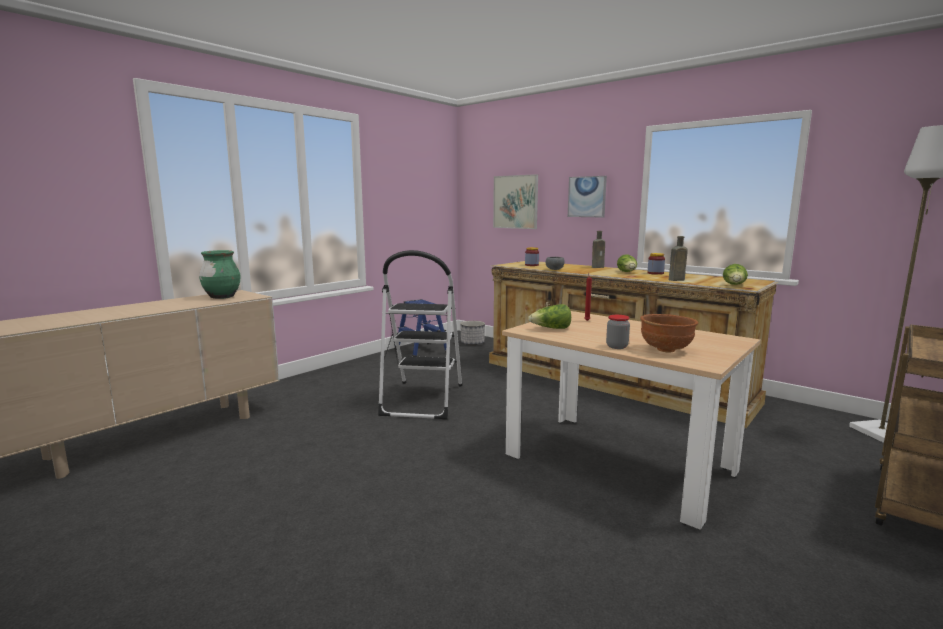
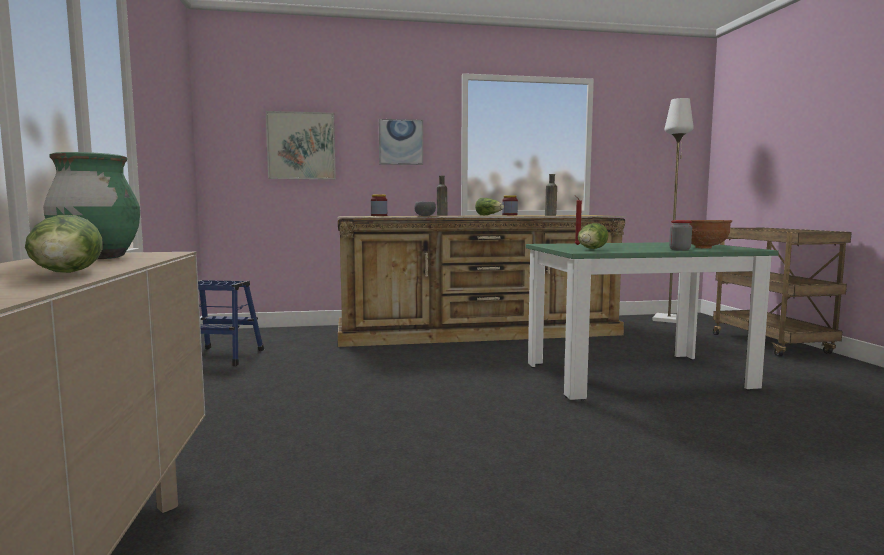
camera: 50 degrees left, 5 degrees down
step ladder [378,250,463,419] -> none
planter [460,321,485,345] -> none
beige dining table [502,311,761,530] -> green dining table [526,242,779,401]
lettuce [723,264,748,285] -> lettuce moved to [25,215,103,273]

